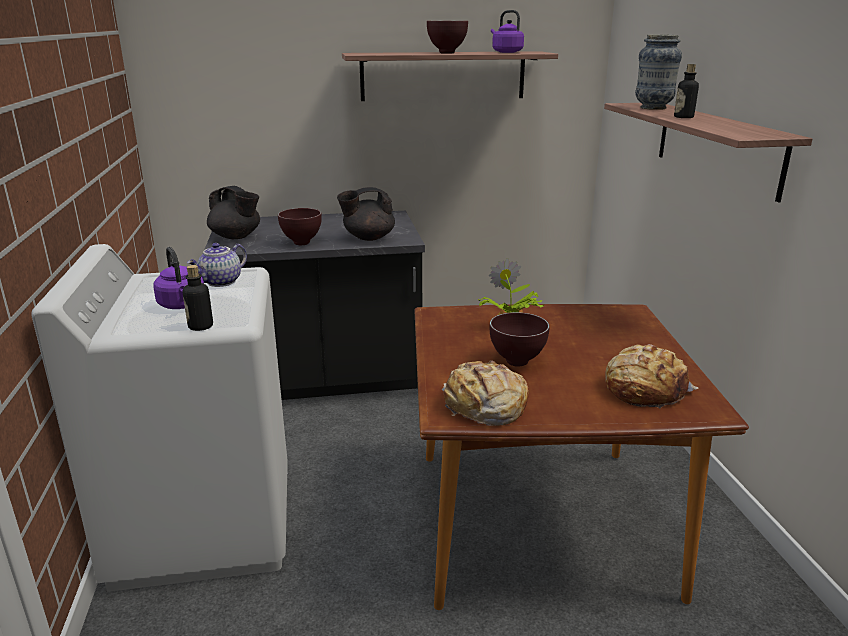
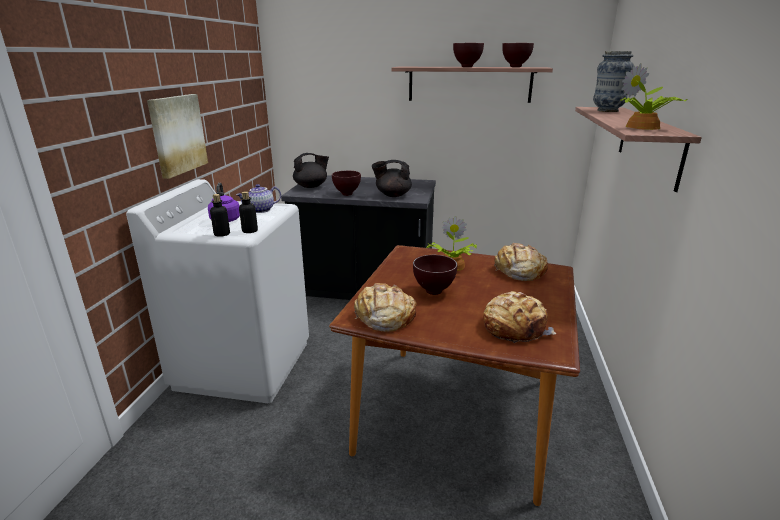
camera: 20 degrees right, 0 degrees up
black teapot [207,186,260,239] -> black teapot turned 75 degrees counterclockwise [293,153,329,188]
purple kettle [491,10,524,53] -> brown bowl [502,43,534,67]
bottle [674,64,699,118] -> bottle moved to [239,191,258,233]
none -> picture [147,94,208,179]
none -> bread [494,243,548,281]
none -> potted plant [620,63,688,130]

